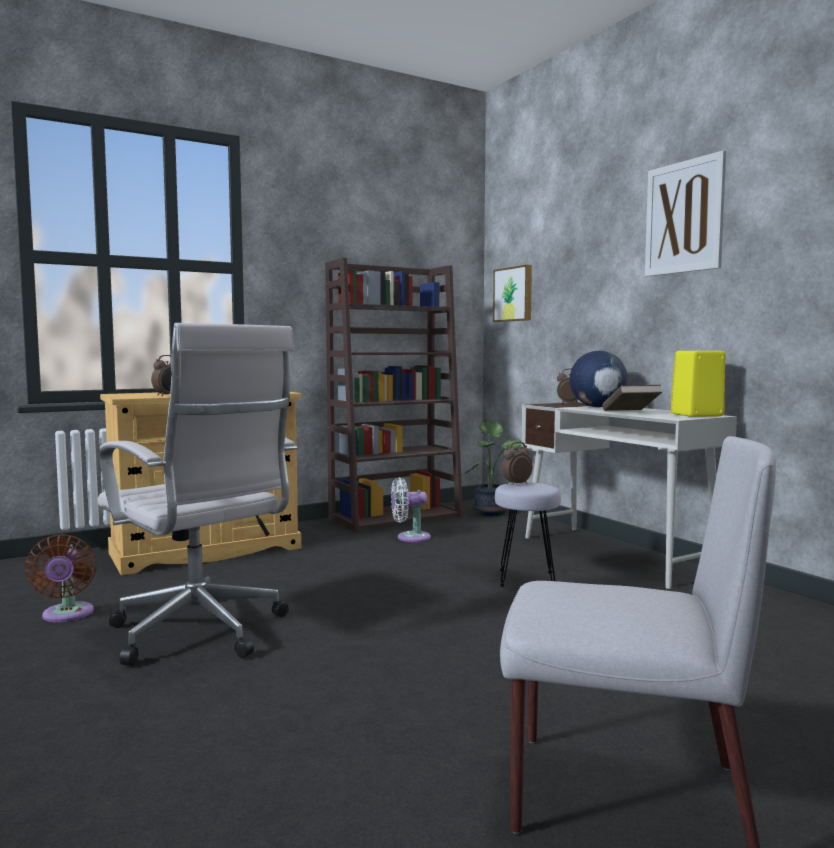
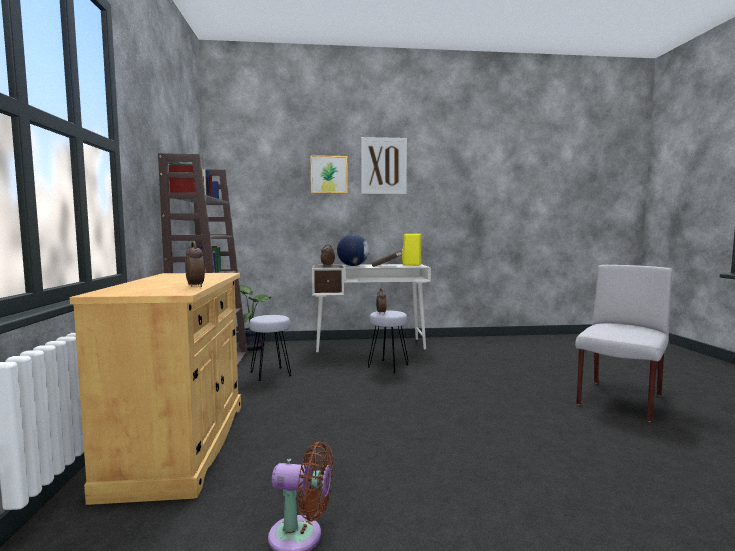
camera: 65 degrees left, 0 degrees up
white office chair [98,323,297,666] -> none
white fan [391,478,431,542] -> grey stool [249,315,292,381]
picture [493,265,532,322] -> picture moved to [310,155,348,193]

